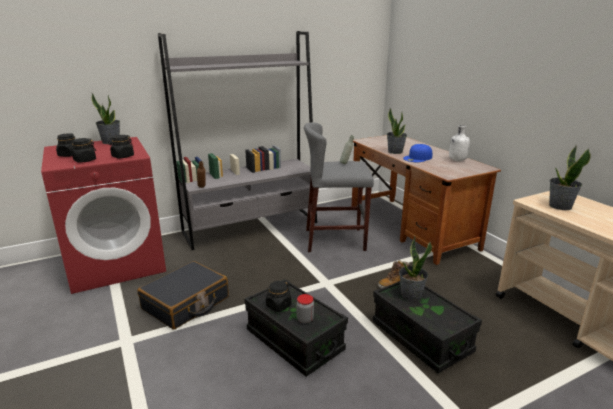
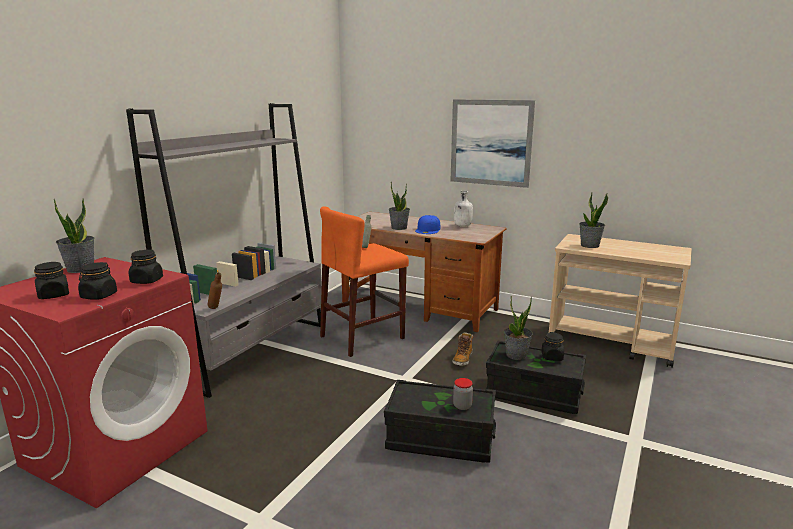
camera: 35 degrees left, 5 degrees down
black suitcase [137,261,229,330] -> none
black jar [266,281,291,312] -> black jar moved to [542,332,564,361]
grey stool [304,122,374,252] -> orange stool [320,207,409,357]
none -> picture [450,99,535,188]

